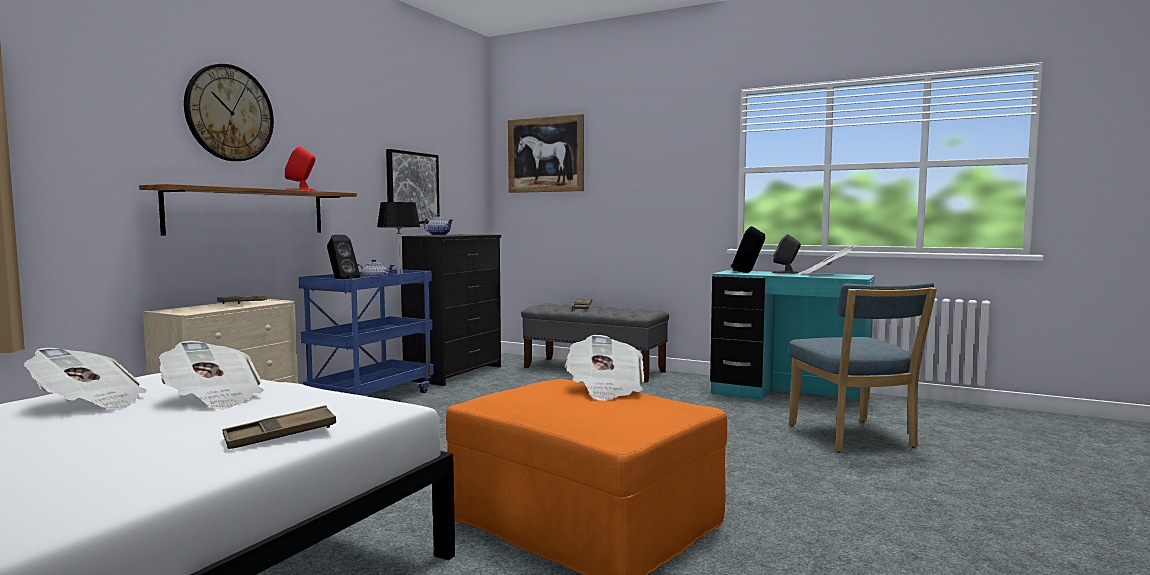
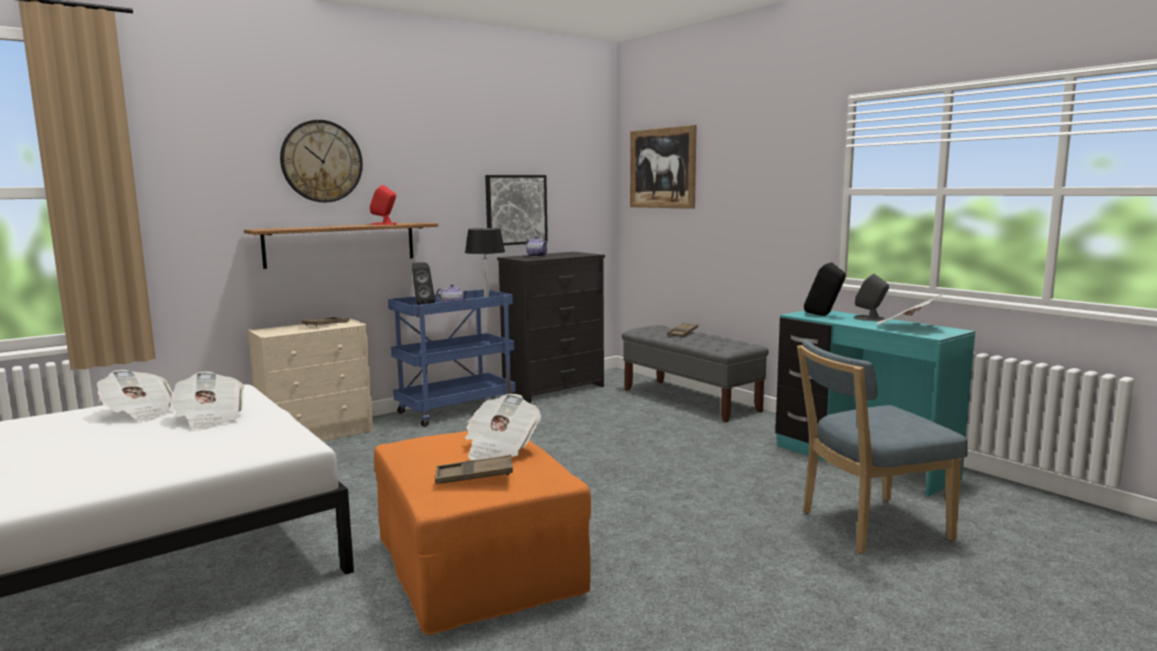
camera: 25 degrees right, 5 degrees up
brown tray [222,405,336,449] -> brown tray moved to [435,455,513,484]
blue chair [789,282,937,452] -> blue chair turned 60 degrees clockwise [797,340,968,554]

